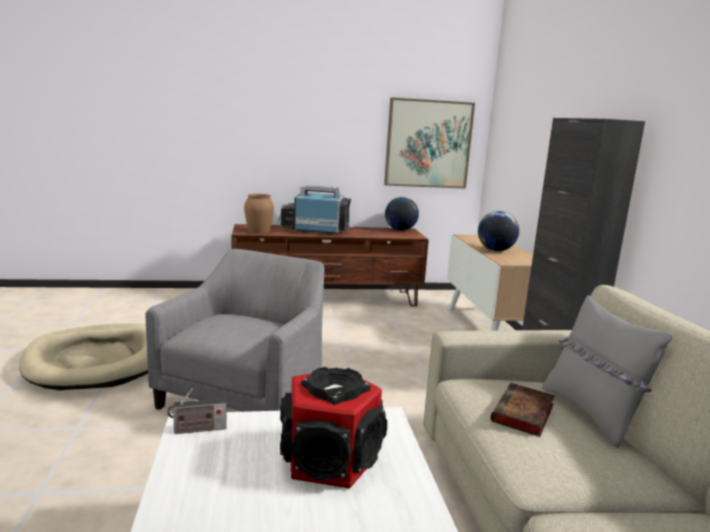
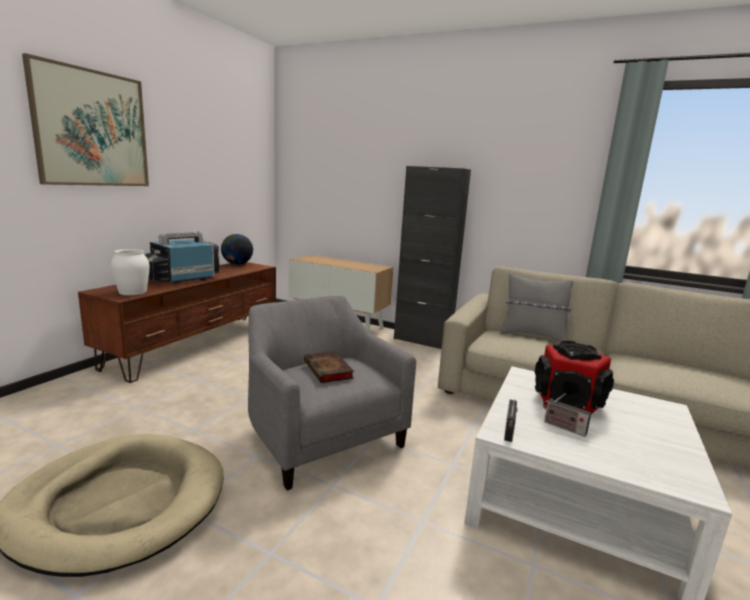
camera: 55 degrees left, 0 degrees up
brown vase [244,194,274,233] -> white vase [111,249,150,295]
picture [384,97,475,189] -> picture moved to [22,53,149,186]
globe [478,211,519,251] -> none
book [491,383,555,437] -> book moved to [304,351,354,383]
none -> radio [543,393,591,437]

